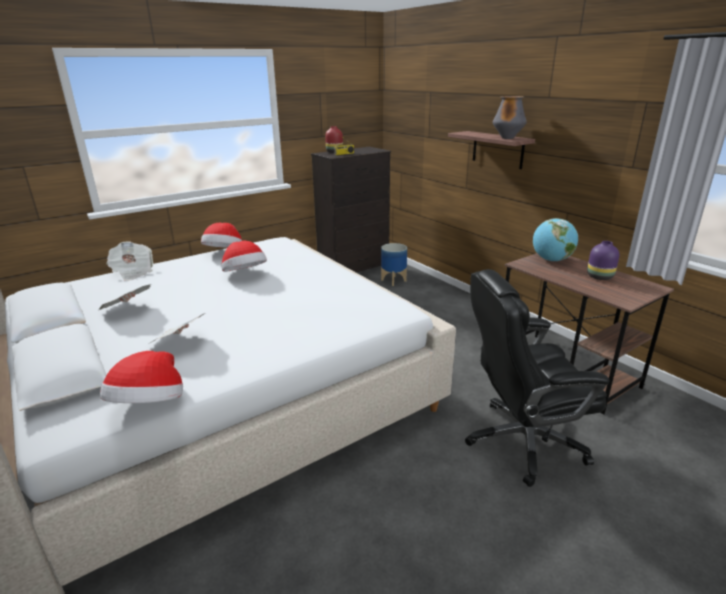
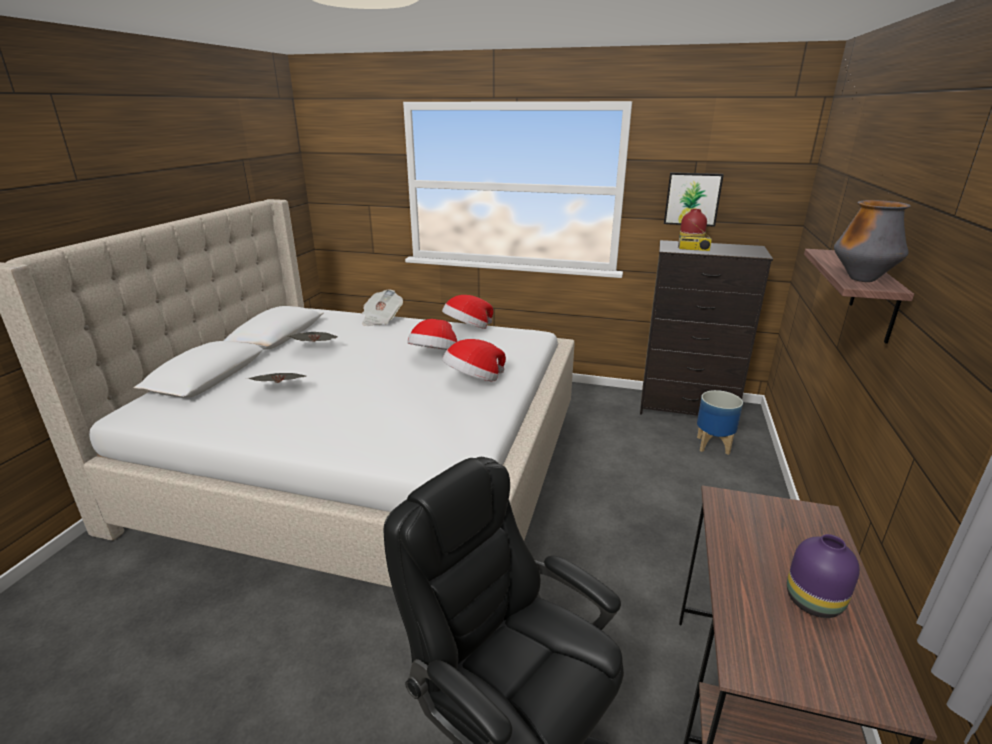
camera: 50 degrees right, 0 degrees up
hat [100,351,183,403] -> hat moved to [442,339,506,381]
globe [533,218,578,261] -> none
none -> picture [664,172,724,227]

